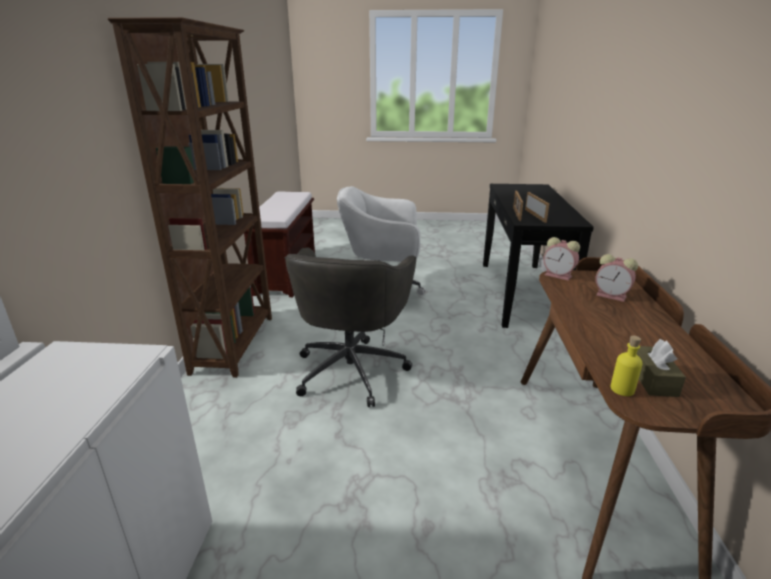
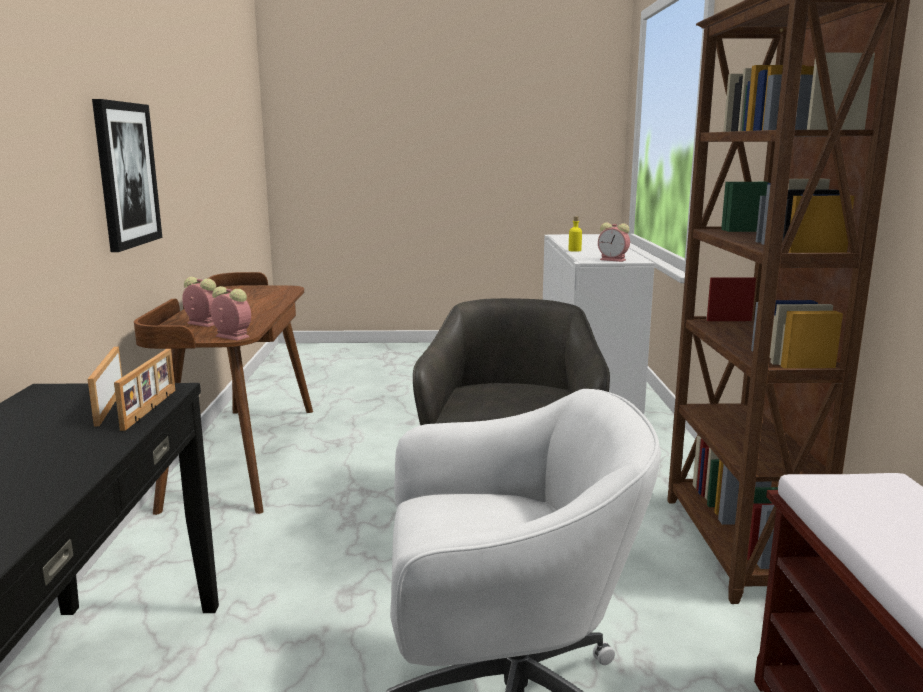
camera: 175 degrees right, 10 degrees down
yellow bottle [611,336,642,396] -> yellow bottle moved to [569,216,582,252]
brown tissue box [636,339,686,397] -> none
none -> picture [92,99,162,252]
none -> alarm clock [598,222,630,262]

